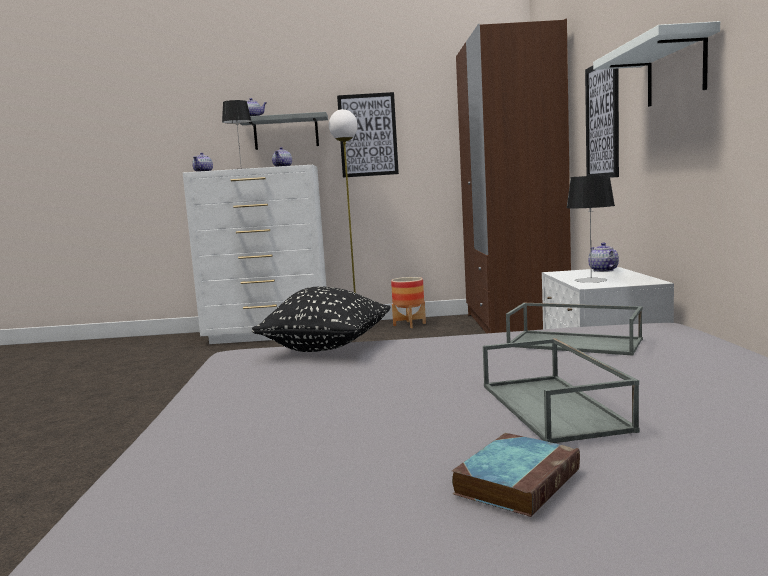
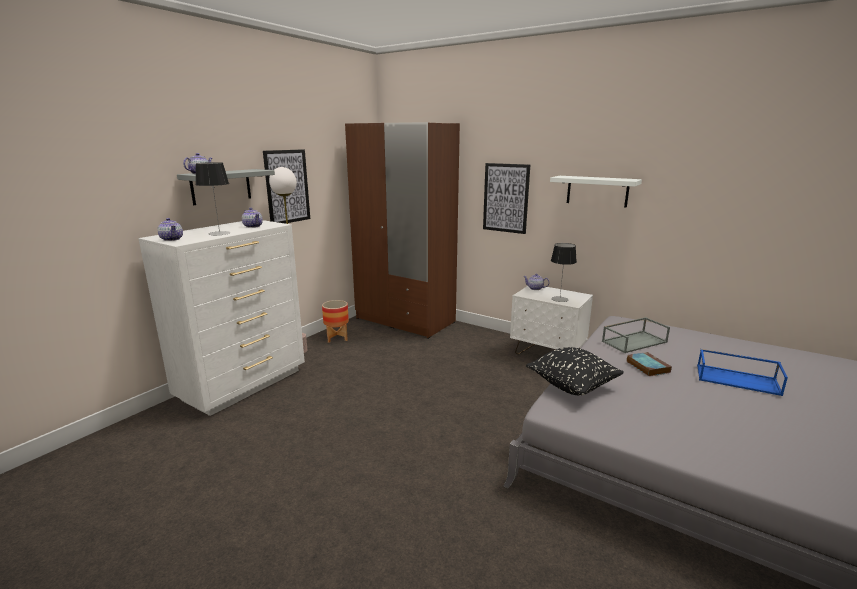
camera: 55 degrees left, 10 degrees up
book [452,433,580,517] -> book moved to [626,352,672,376]
grey tray [483,338,639,443] -> blue tray [697,349,788,396]

